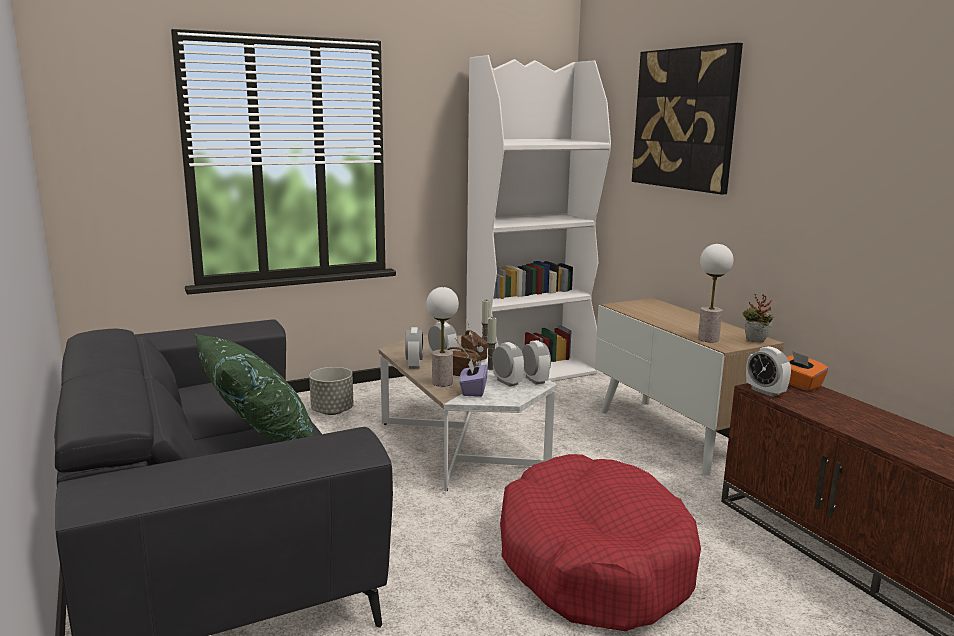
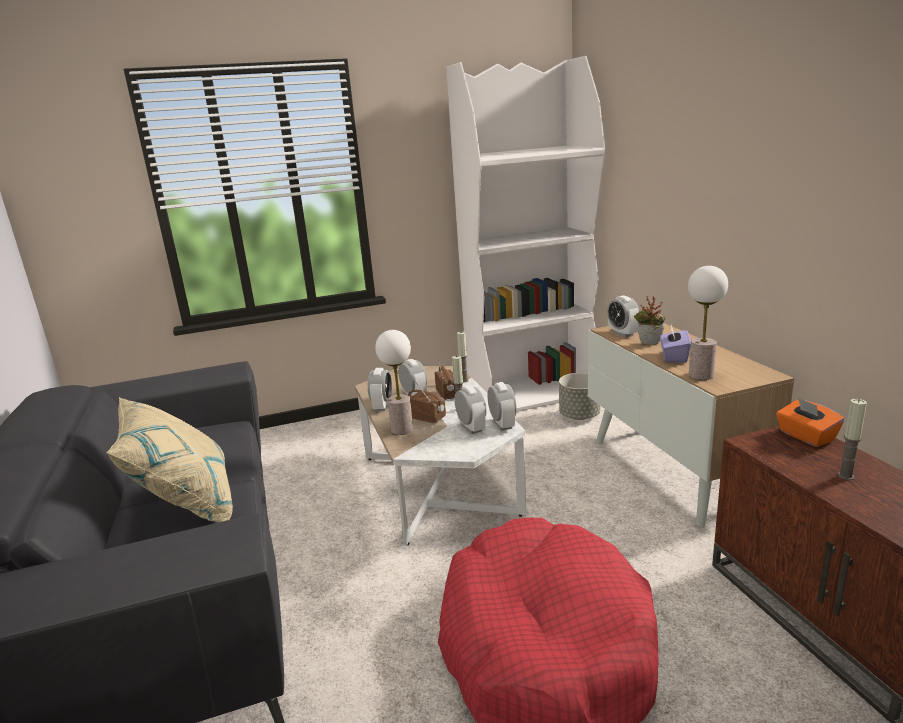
camera: 10 degrees right, 5 degrees up
green pillow [195,333,314,443] -> beige pillow [107,397,233,523]
grey planter [309,367,354,415] -> grey planter moved to [559,373,600,420]
purple tissue box [459,359,488,397] -> purple tissue box moved to [660,325,691,363]
picture [632,43,743,195] -> none
potted plant [742,294,774,342] -> potted plant moved to [634,296,666,345]
alarm clock [746,346,791,397] -> alarm clock moved to [607,295,639,337]
none -> candle [838,399,867,480]

